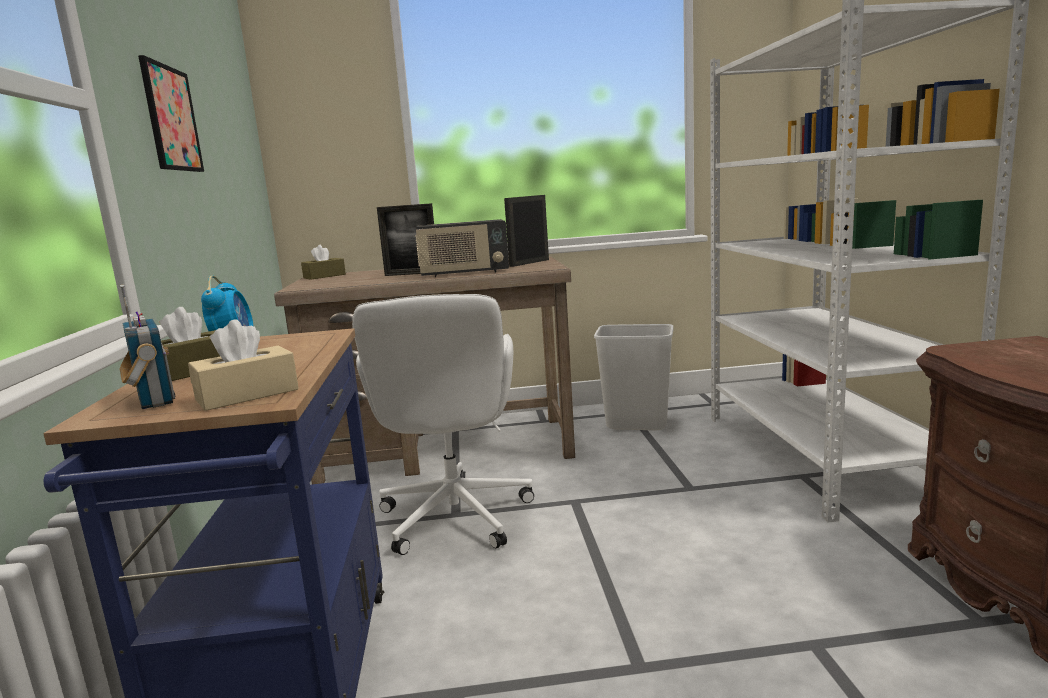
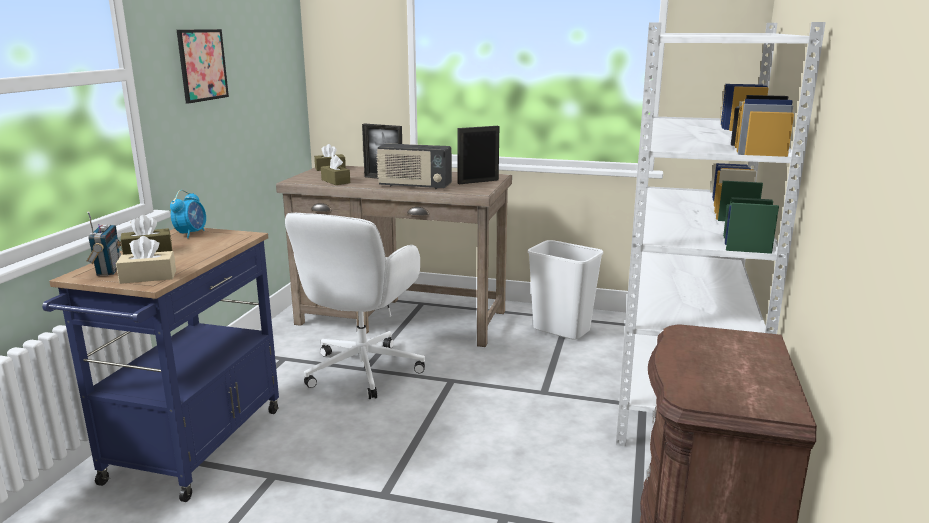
camera: 20 degrees right, 5 degrees up
none -> brown tissue box [321,155,350,185]

